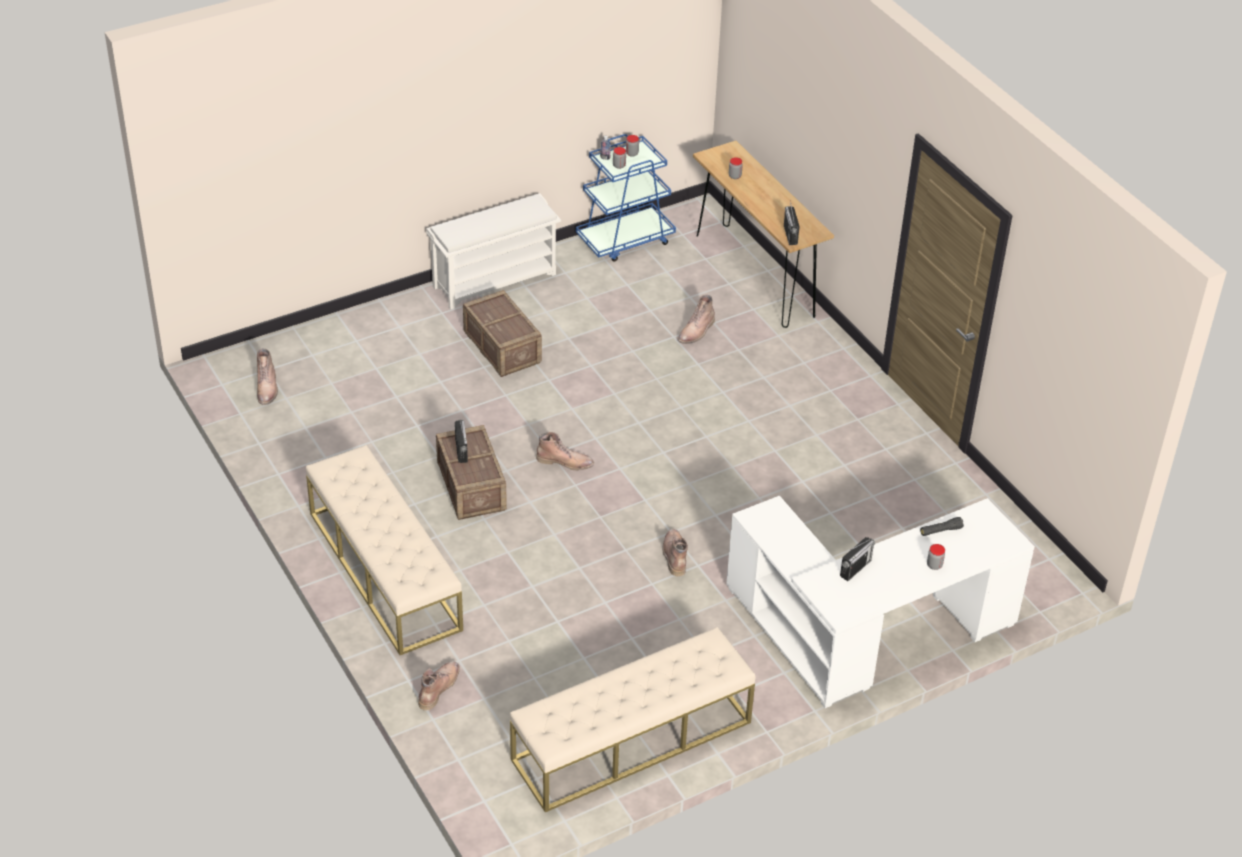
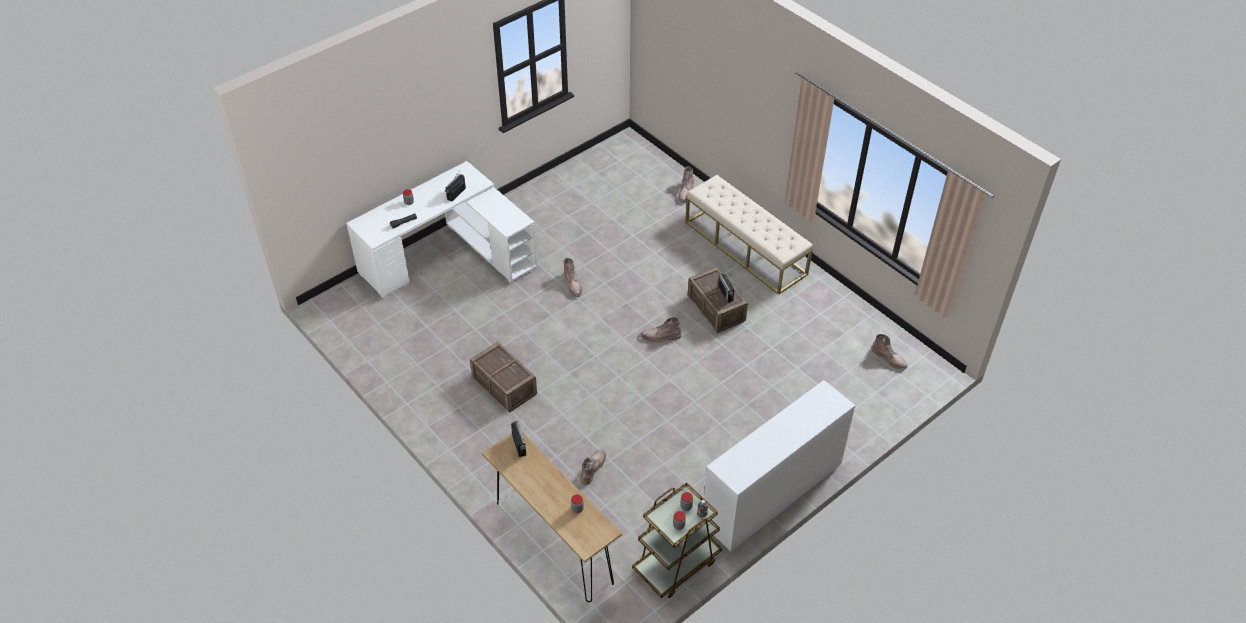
camera: 170 degrees right, 5 degrees up
brown boot [257,348,278,405] -> brown boot turned 150 degrees clockwise [871,334,908,370]
white shoe rack [426,193,561,309] -> white dresser [704,380,856,551]
crate [463,290,542,377] -> crate moved to [470,342,537,413]
beige bench [510,627,756,812] -> none
blue cart [576,134,676,262] -> brown cart [632,482,722,598]

